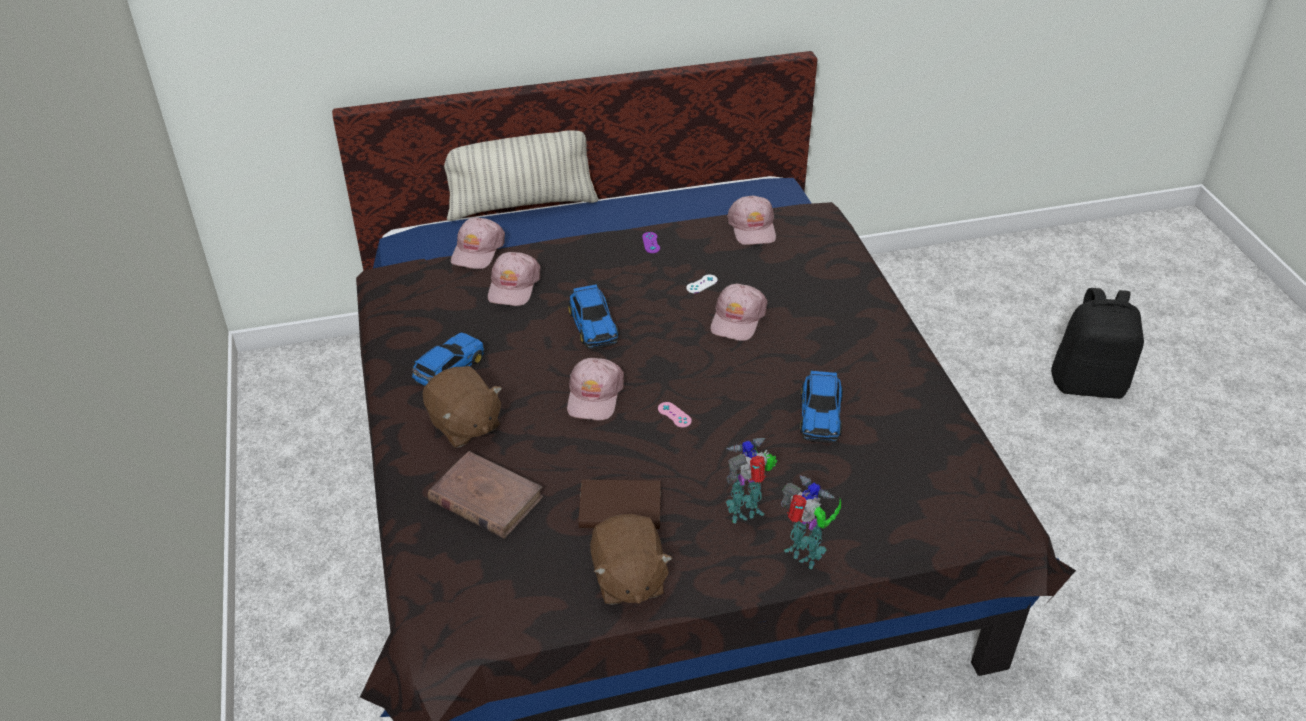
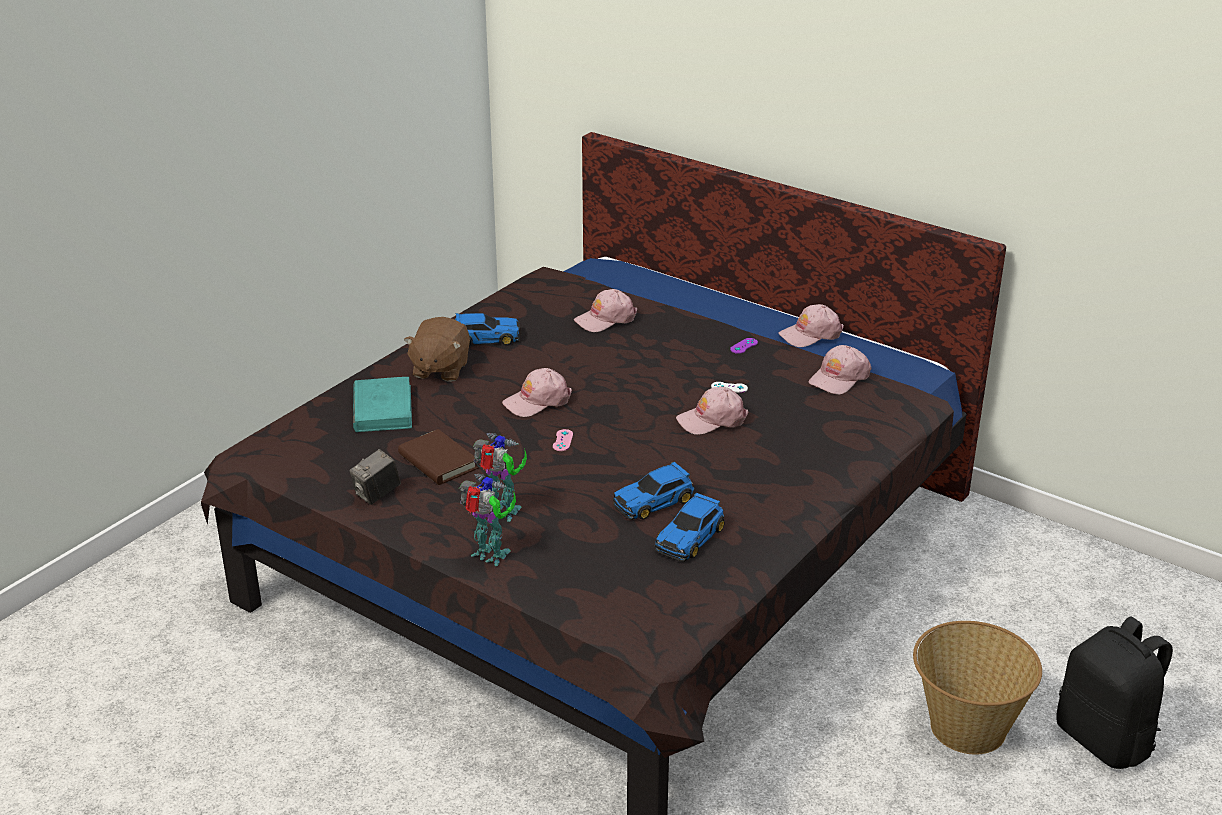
camera: 50 degrees right, 10 degrees down
brown book [428,451,543,539] -> turquoise book [353,377,412,432]
pillow [444,130,599,221] -> none
pink cap [451,217,505,269] -> pink cap moved to [778,304,844,347]
toy car [568,284,619,349] -> toy car moved to [654,493,725,562]
brown plush toy [590,514,673,605] -> camera [349,449,401,505]
toy robot [781,475,841,569] -> toy robot turned 60 degrees counterclockwise [459,474,516,566]
none -> basket [913,621,1042,755]

